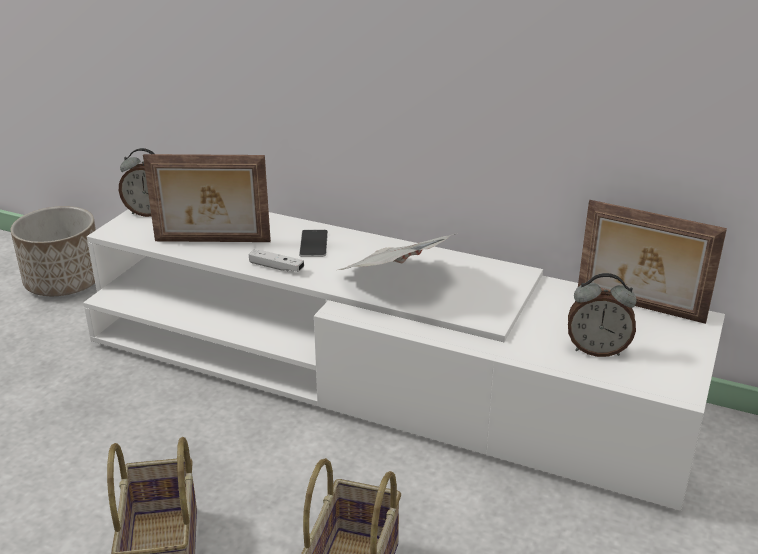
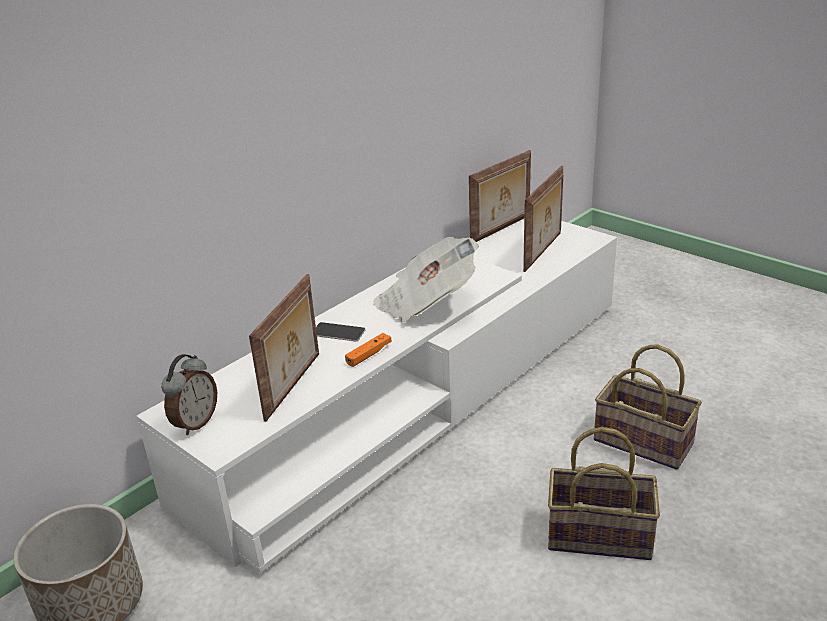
camera: 70 degrees left, 0 degrees up
white game controller [249,249,304,272] -> orange game controller [345,333,392,367]
alarm clock [568,273,637,357] -> picture frame [523,166,563,272]

